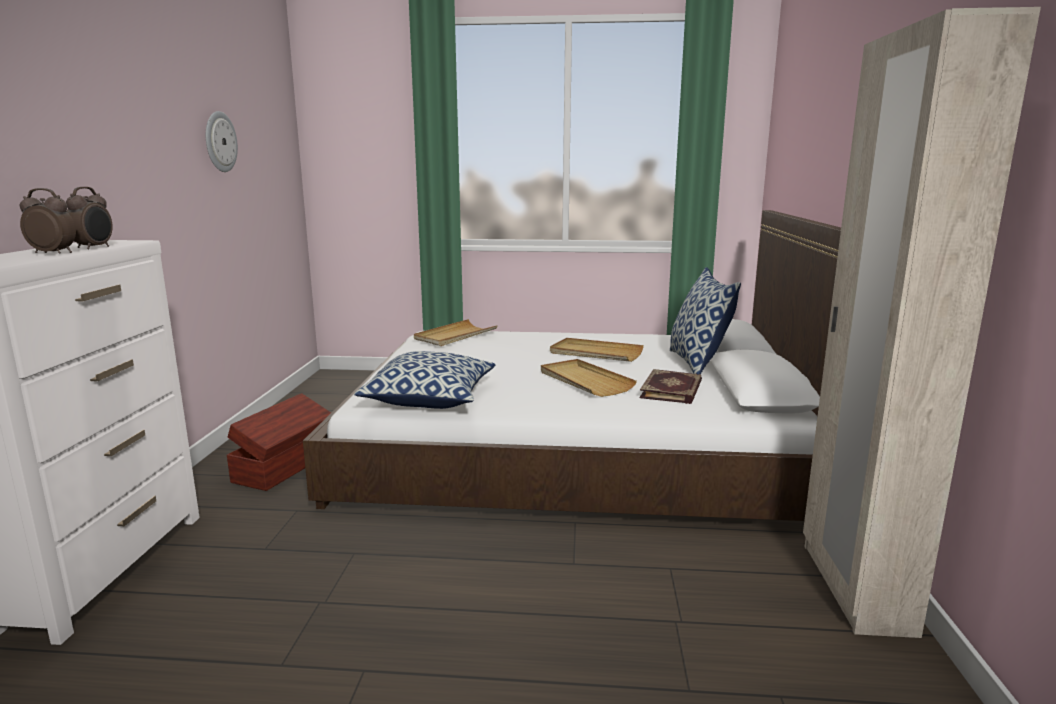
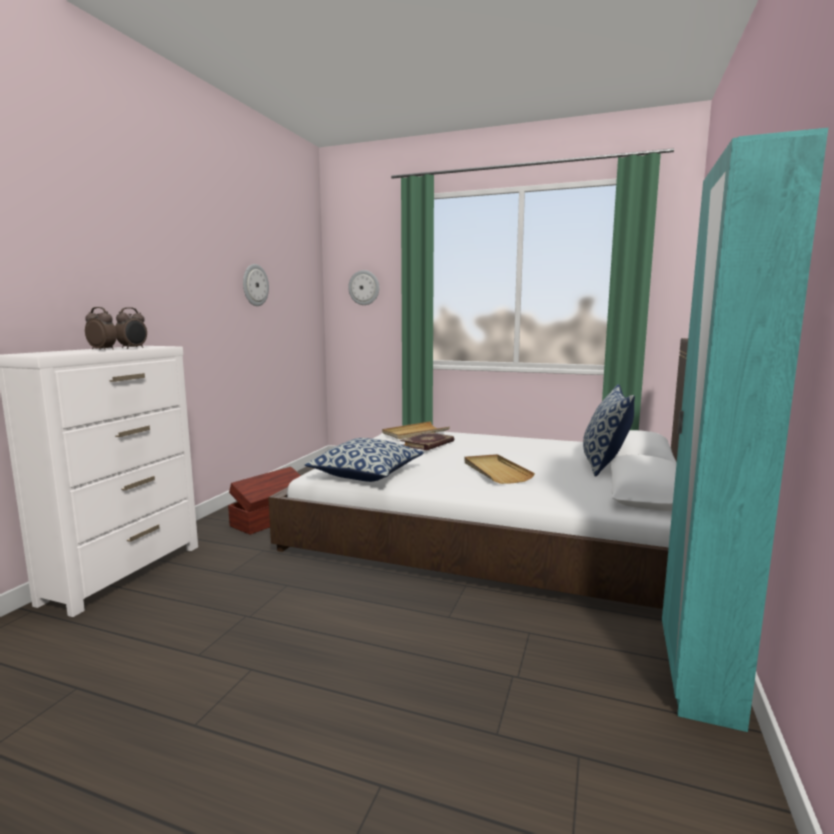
camera: 15 degrees right, 5 degrees down
beige tray [550,338,644,362] -> none
book [640,369,702,404] -> book moved to [400,432,454,450]
beige wardrobe [803,7,1041,638] -> turquoise wardrobe [662,128,828,732]
none -> wall clock [348,270,379,305]

